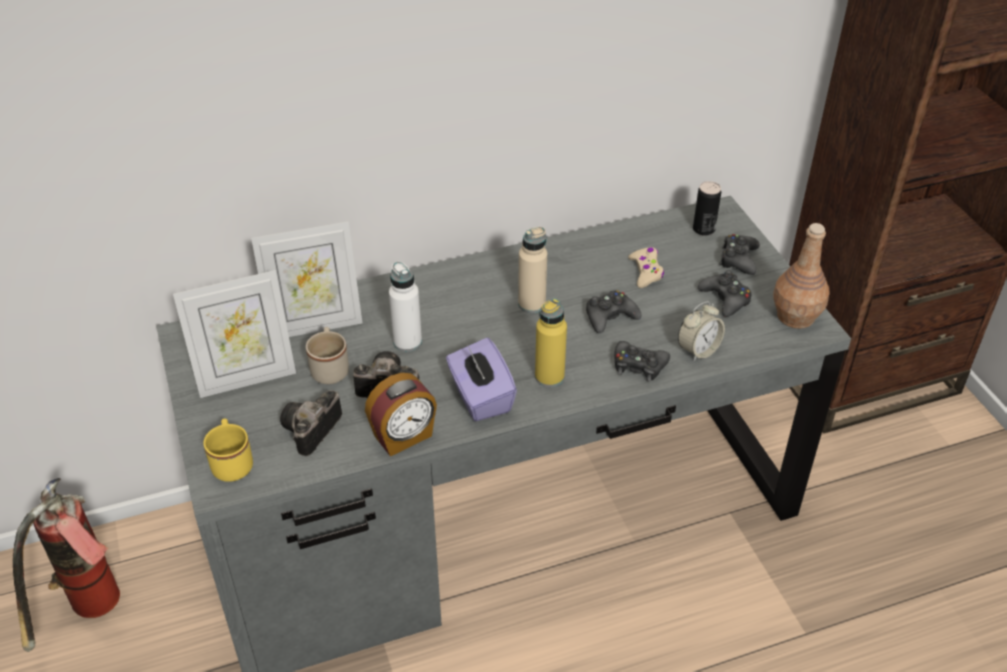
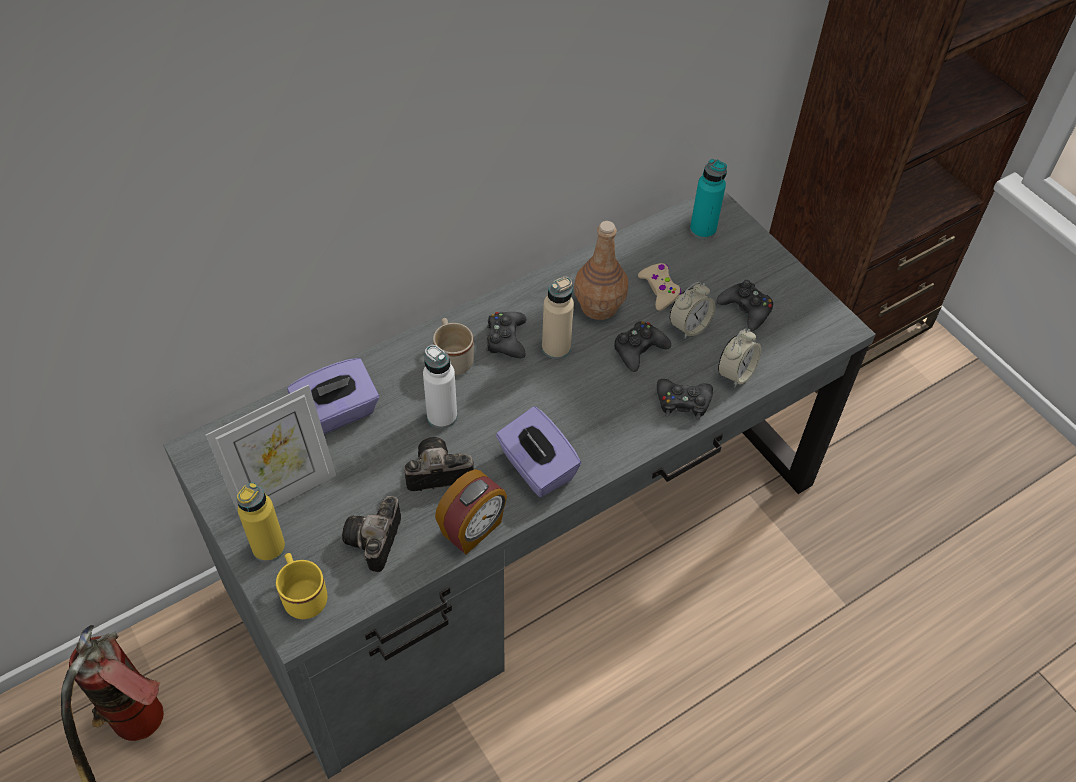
camera: 15 degrees left, 10 degrees up
picture frame [251,222,362,337] -> purple tissue box [288,358,379,434]
beige mug [306,327,349,384] -> beige mug moved to [433,318,474,375]
yellow bottle [535,299,567,387] -> yellow bottle moved to [236,482,286,562]
can [693,181,721,236] -> turquoise bottle [690,159,727,239]
black game controller [719,234,760,275] -> black game controller moved to [486,312,527,358]
brown bottle [773,223,830,329] -> brown bottle moved to [574,221,628,320]
none -> alarm clock [669,282,716,339]

